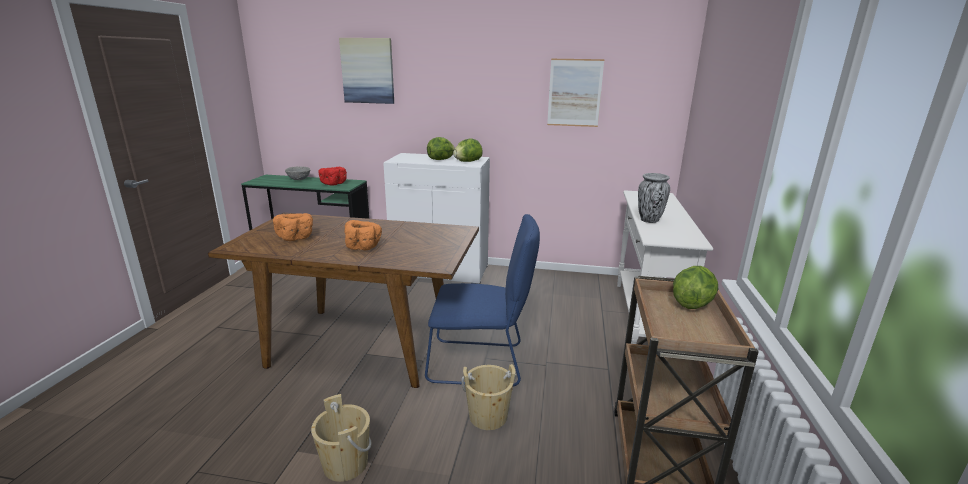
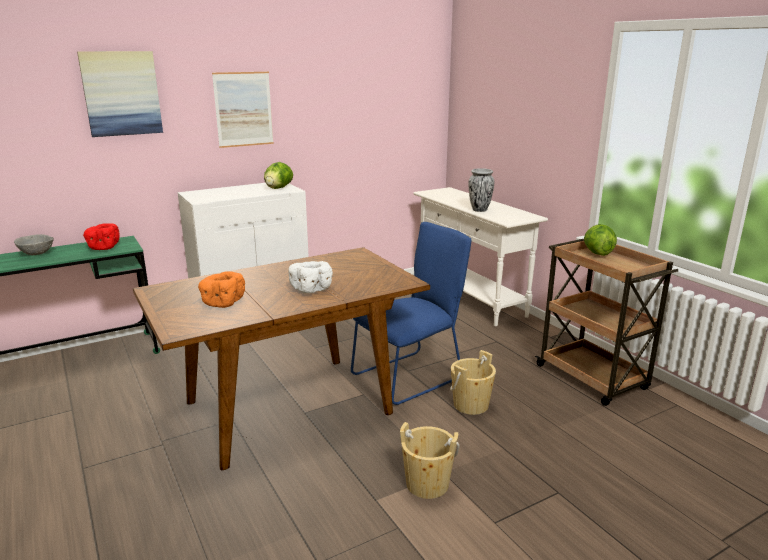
camera: 40 degrees left, 0 degrees up
orange bowl [344,220,382,250] -> white bowl [288,261,333,294]
lettuce [427,137,455,160] -> none
picture [547,59,604,127] -> picture moved to [212,72,274,148]

